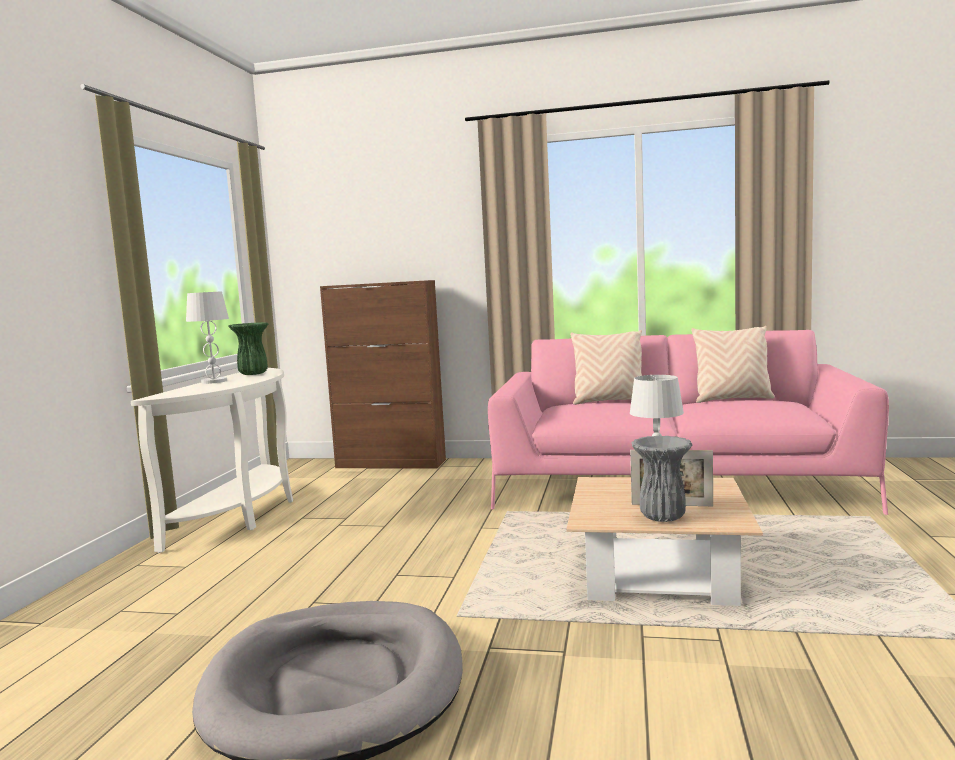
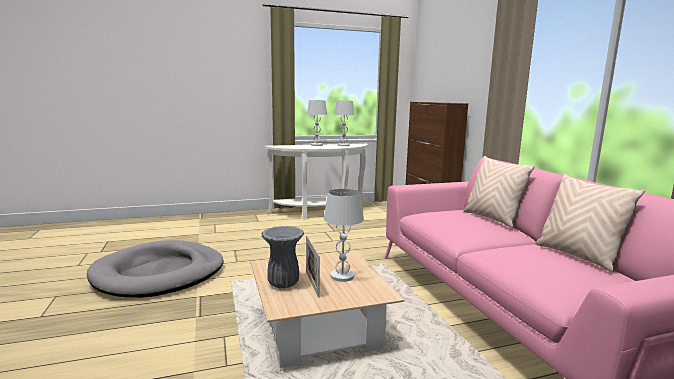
camera: 60 degrees right, 5 degrees up
green vase [228,322,268,375] -> white table lamp [334,101,354,146]

